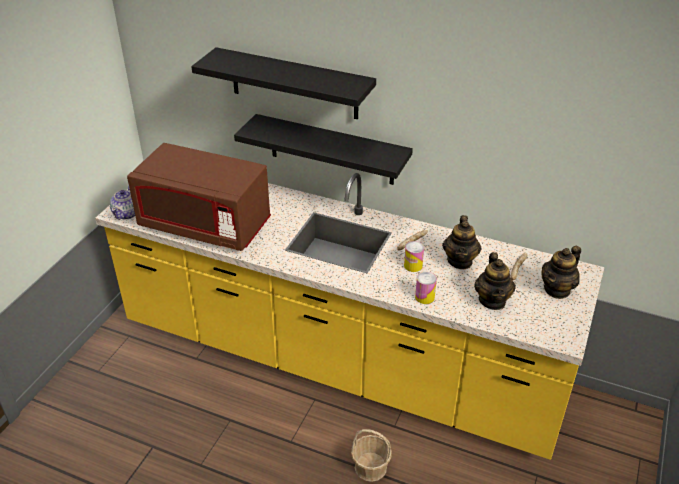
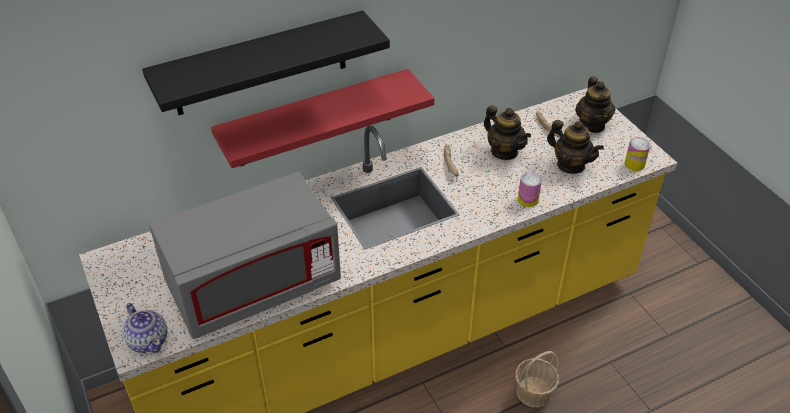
camera: 50 degrees left, 5 degrees up
brown microwave [127,143,271,251] -> grey microwave [149,172,341,339]
black shelf [234,114,413,185] -> red shelf [211,69,434,168]
can [404,241,424,272] -> can moved to [625,137,650,171]

